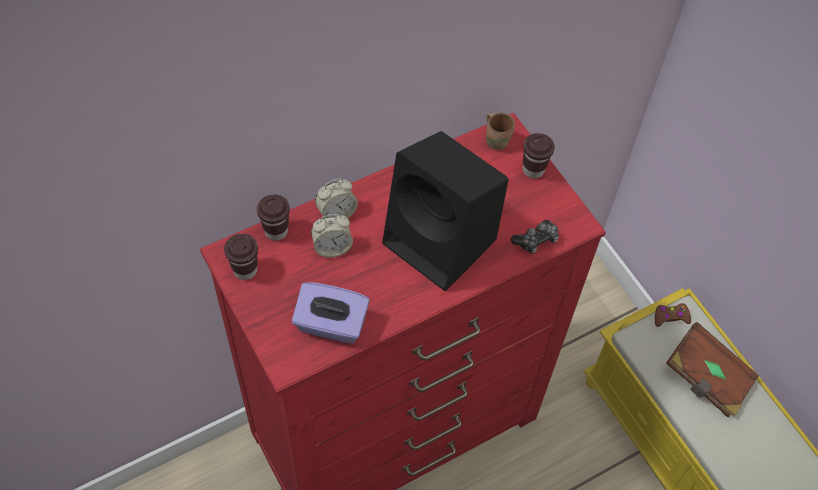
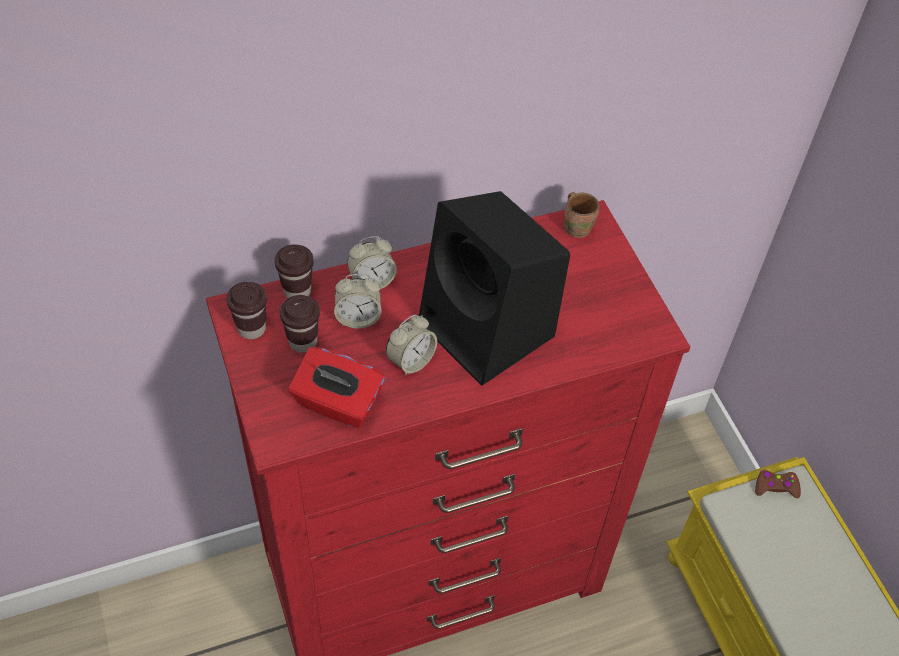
camera: 10 degrees right, 5 degrees down
purple tissue box [292,282,370,344] -> red tissue box [289,347,385,428]
game controller [511,220,559,254] -> none
brown cup [523,133,555,178] -> brown cup moved to [279,295,320,353]
brown book [666,322,759,417] -> none
none -> alarm clock [386,314,437,376]

